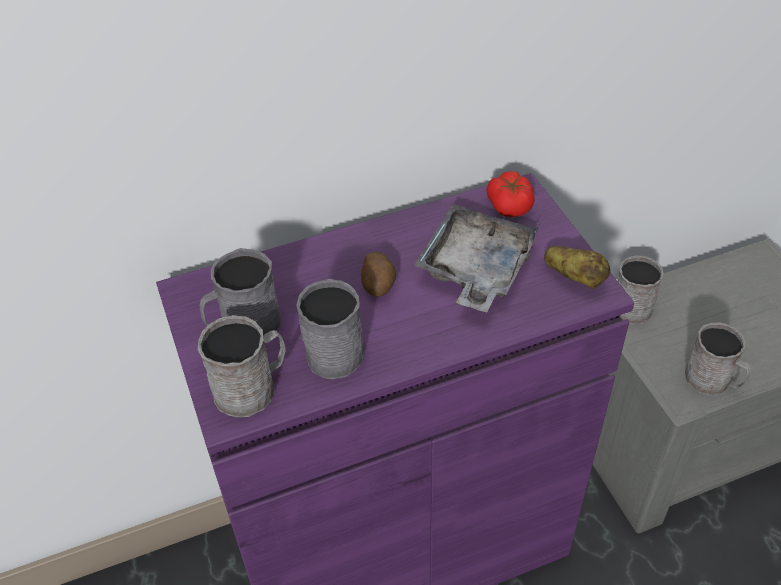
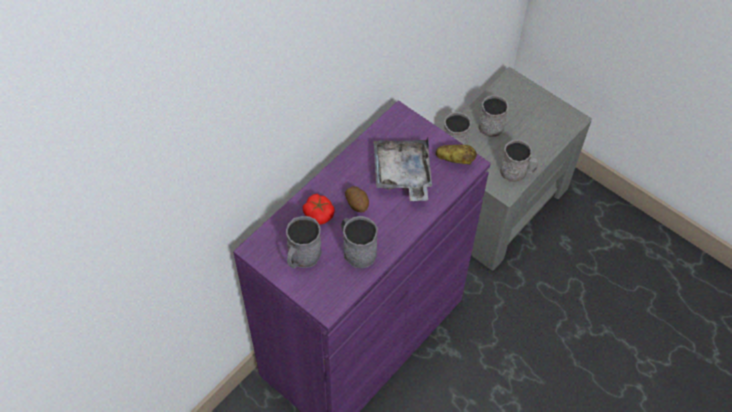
camera: 30 degrees left, 10 degrees up
grey mug [198,315,286,417] -> grey mug moved to [478,95,508,137]
tomato [486,171,535,217] -> tomato moved to [302,194,335,225]

